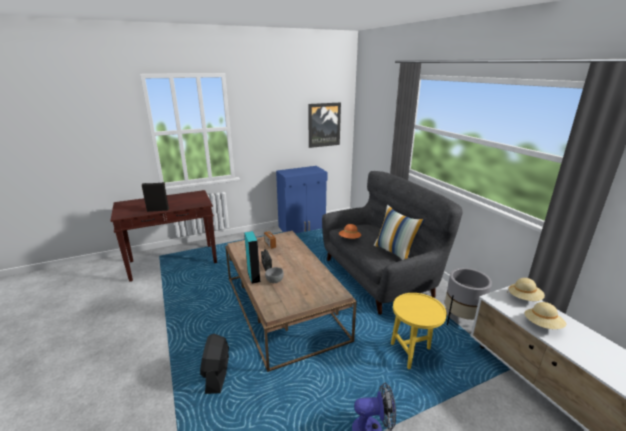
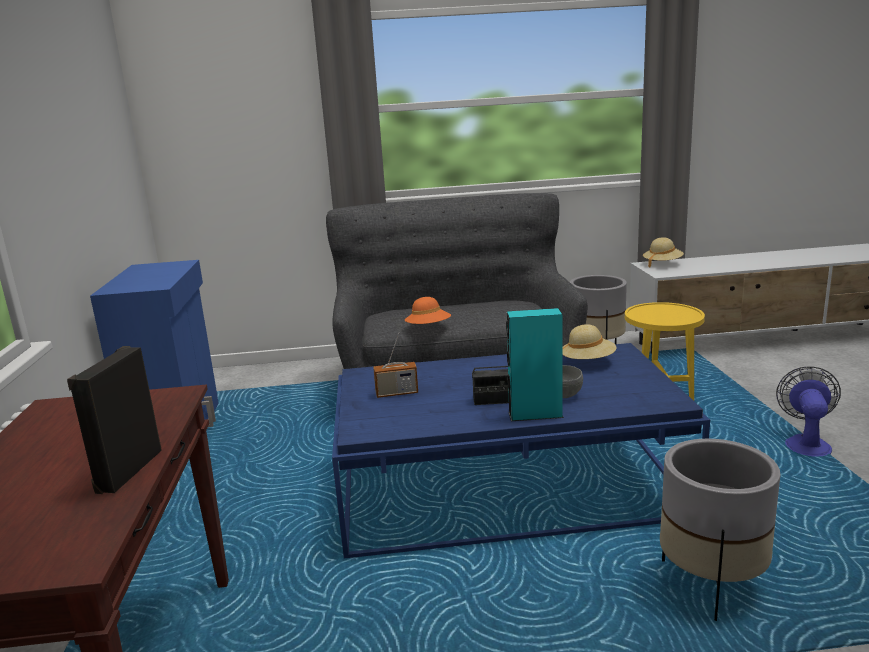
camera: 70 degrees left, 5 degrees down
black fan [200,334,229,394] -> grey planter [660,439,781,621]
brown coffee table [225,231,357,372] -> blue coffee table [332,343,710,559]
picture [308,103,341,148] -> none
pillow [374,205,424,260] -> none
beige hat [524,302,566,329] -> beige hat moved to [562,324,617,359]

